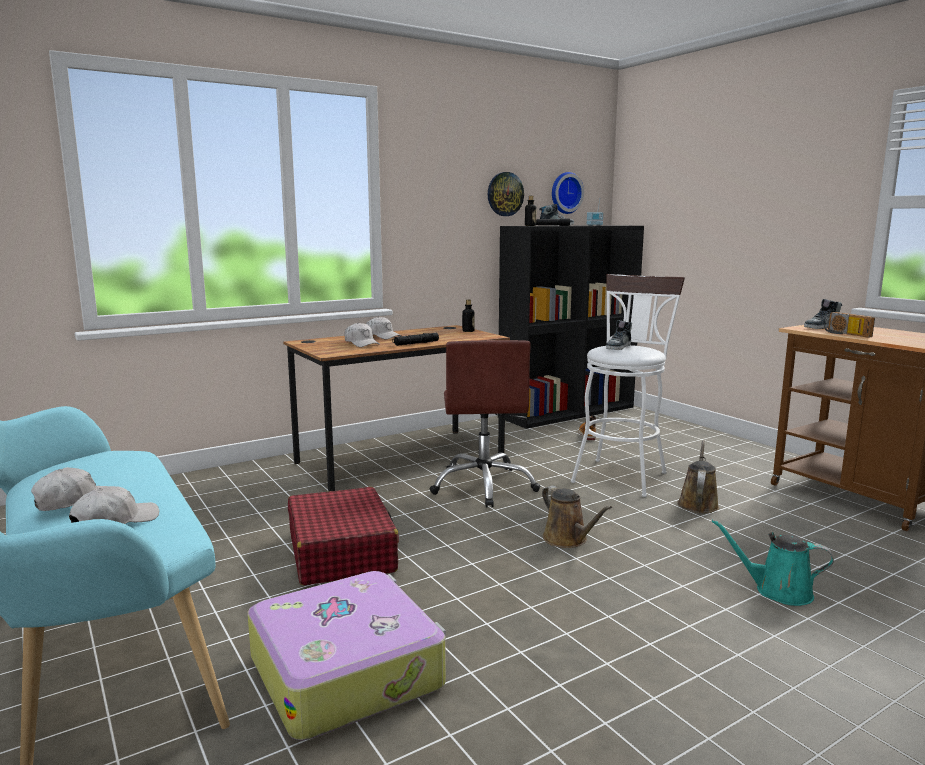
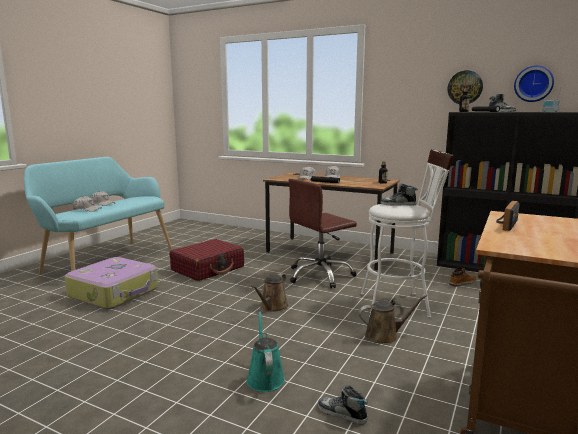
camera: 60 degrees right, 0 degrees up
shoe [804,299,842,329] -> shoe moved to [318,385,368,425]

